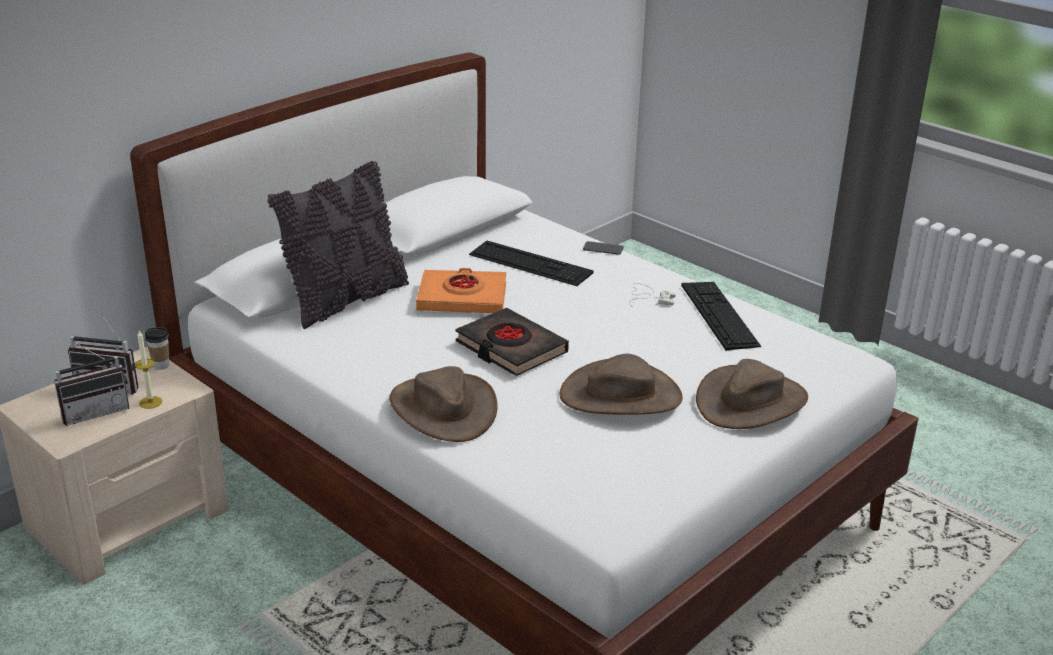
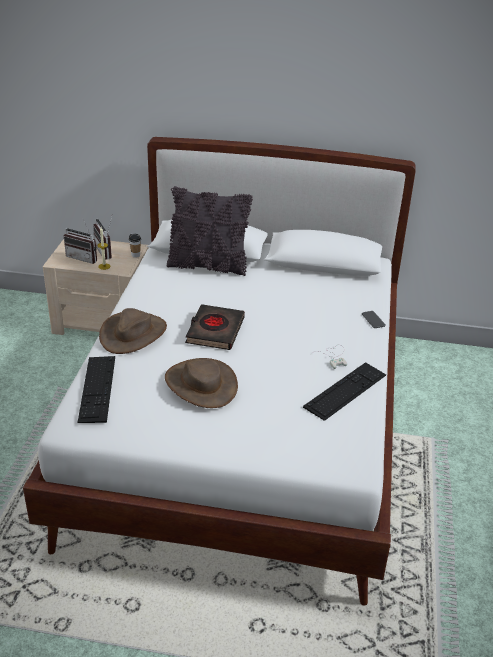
camera: 55 degrees right, 5 degrees up
orange book [416,268,506,313] -> none
keyboard [469,241,594,286] -> keyboard moved to [78,356,115,423]
brown hat [696,359,808,429] -> none

